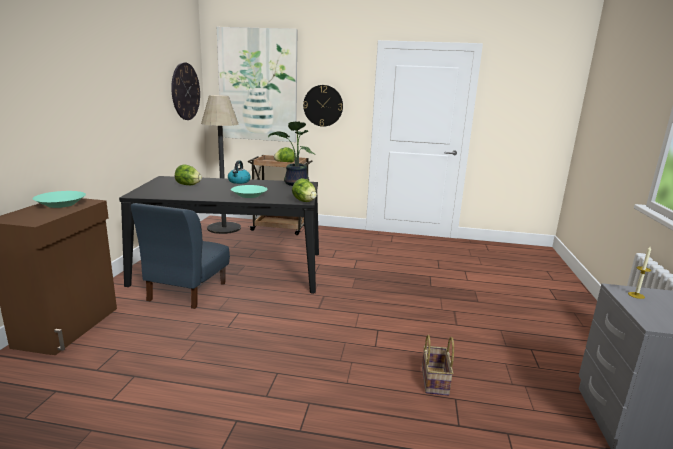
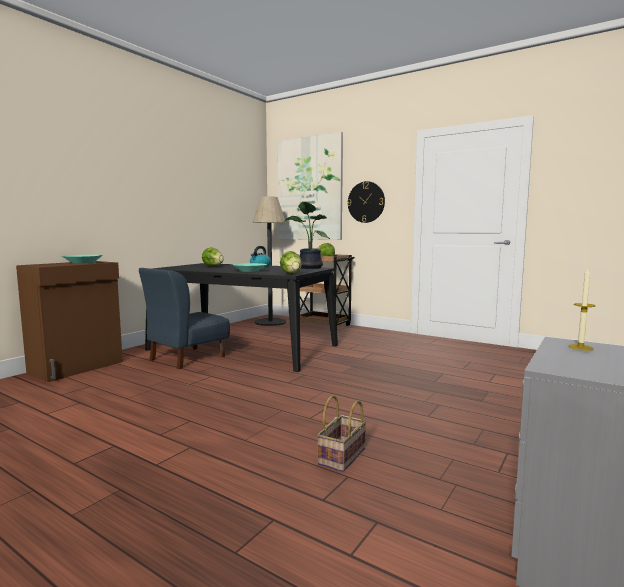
camera: 25 degrees right, 10 degrees down
wall clock [171,62,200,120] -> none

